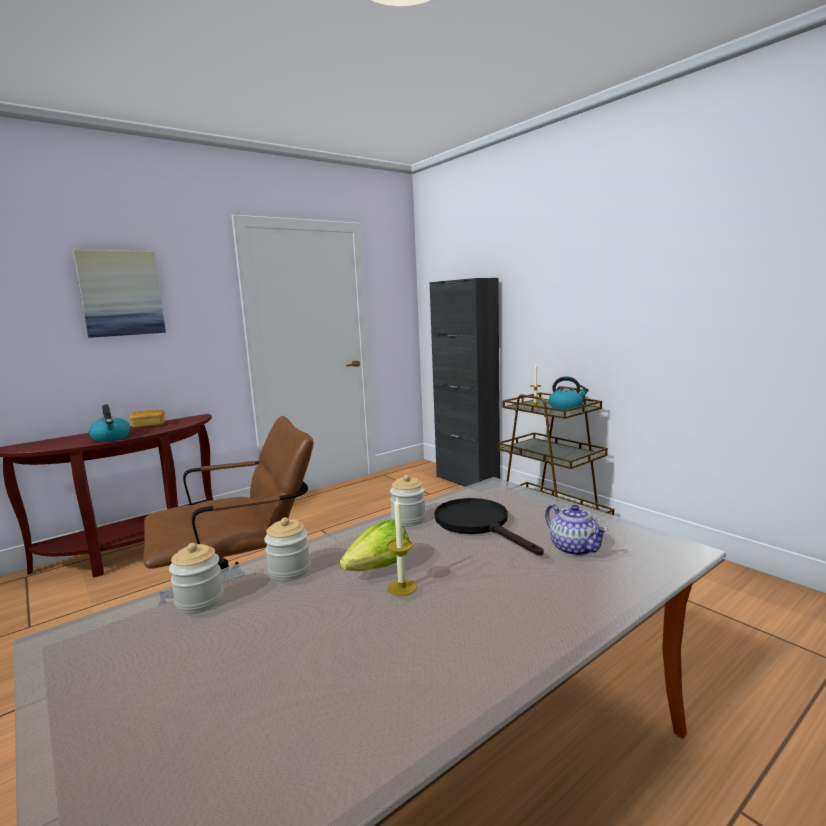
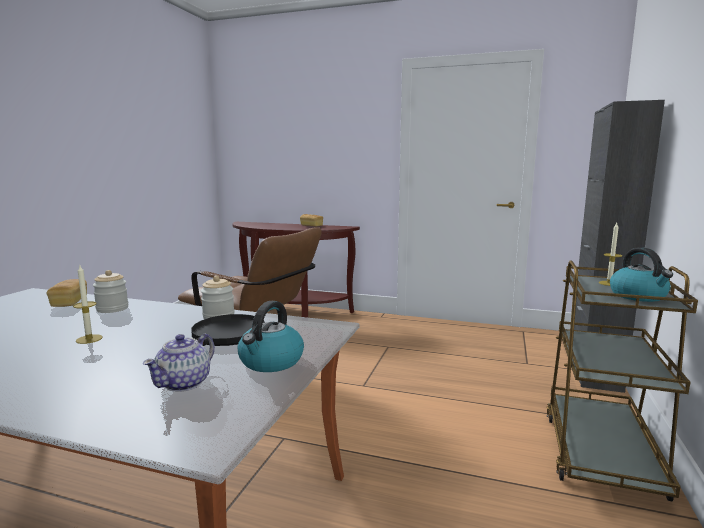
camera: 55 degrees right, 0 degrees up
picture [73,250,166,338] -> none
kettle [89,404,130,442] -> kettle moved to [238,301,304,372]
jar [169,543,224,613] -> bread [47,279,87,307]
lettuce [340,520,409,571] -> none

